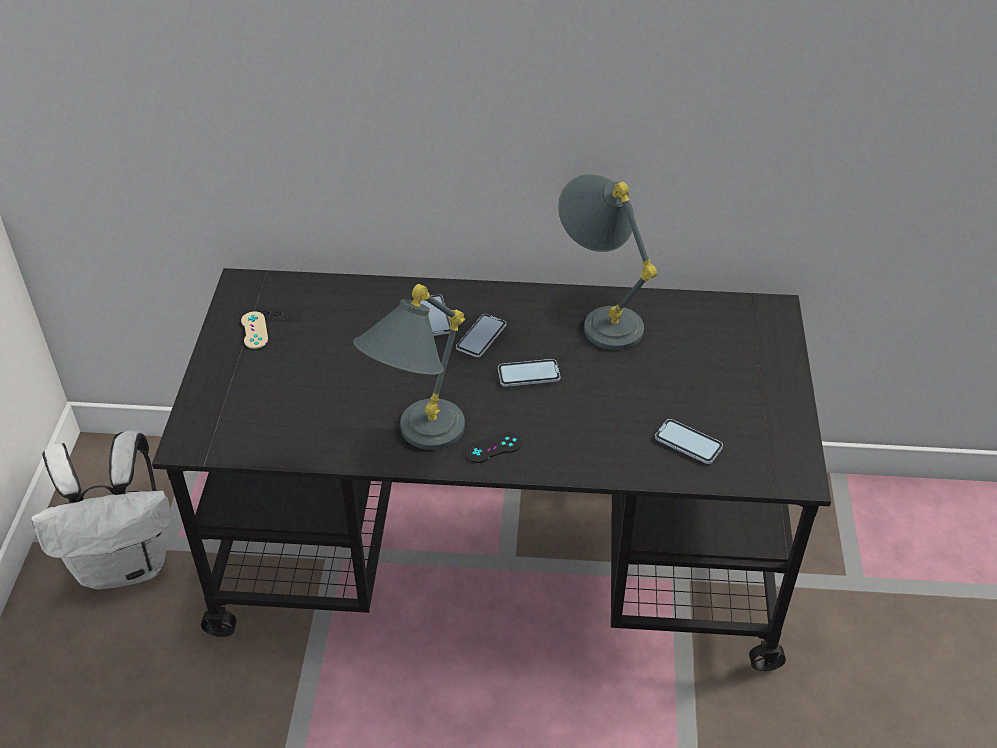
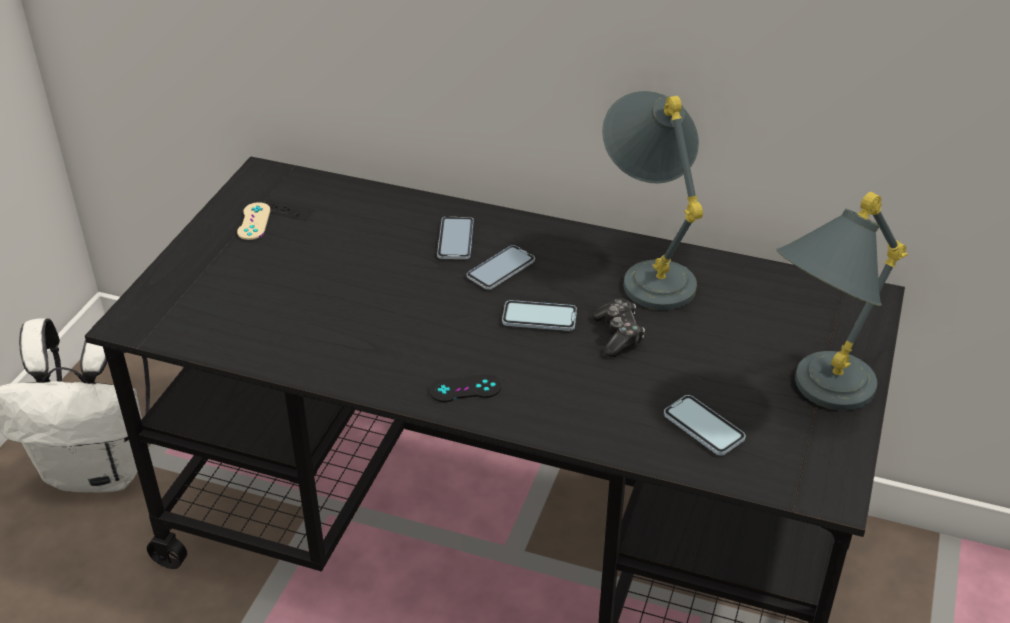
camera: 15 degrees right, 5 degrees down
grey table lamp [353,284,465,450] -> grey table lamp moved to [776,192,908,411]
none -> game controller [592,298,645,357]

